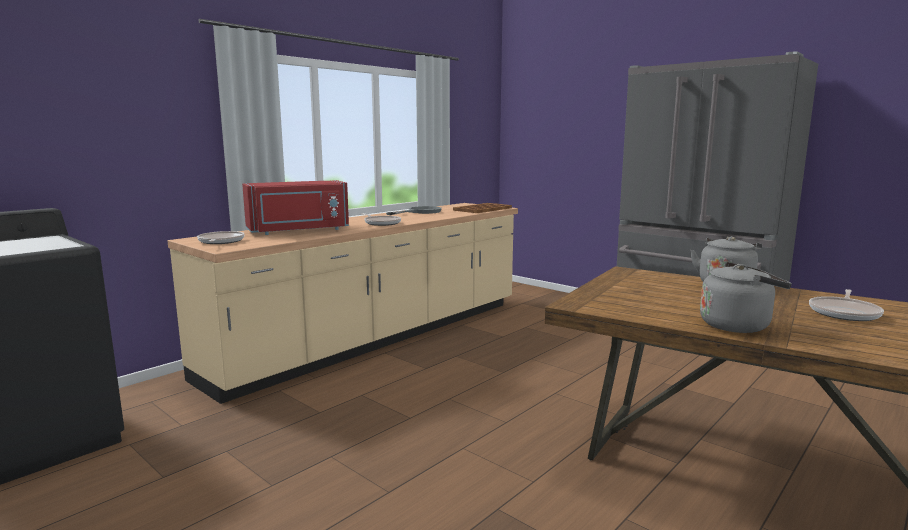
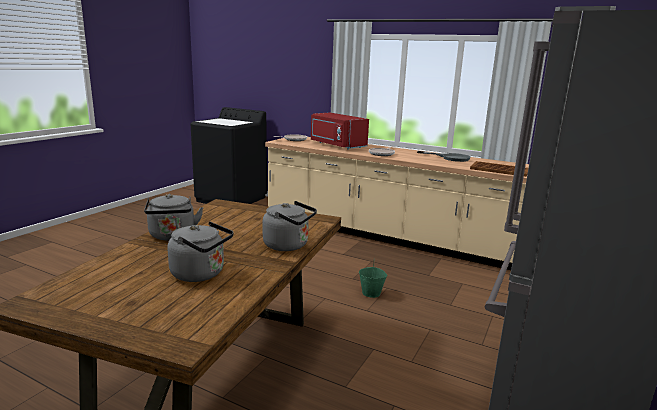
camera: 75 degrees right, 5 degrees up
frying pan [809,289,884,321] -> grey kettle [167,222,234,282]
none -> green bucket [359,266,387,298]

